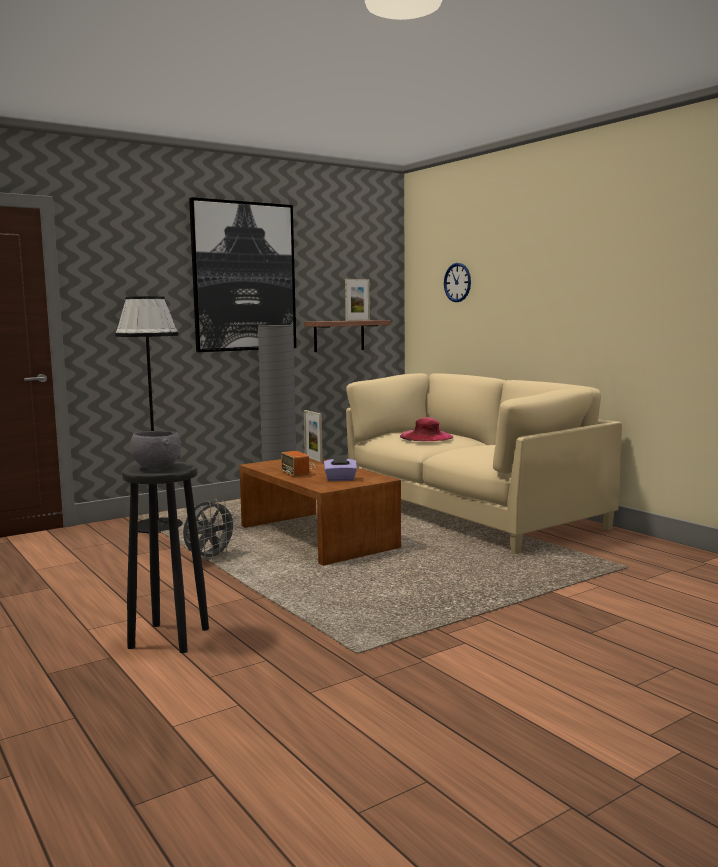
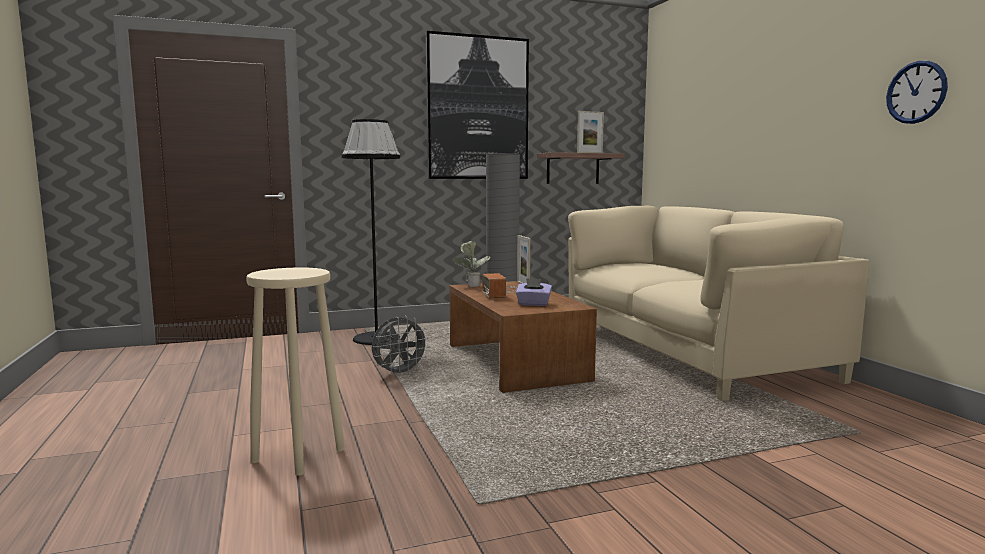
camera: 15 degrees right, 0 degrees up
black stool [121,461,209,653] -> beige stool [246,267,345,476]
grey bowl [130,431,182,469] -> none
pink hat [400,417,453,441] -> none
wall clock [444,263,471,302] -> wall clock moved to [886,61,948,124]
none -> potted plant [453,241,490,287]

